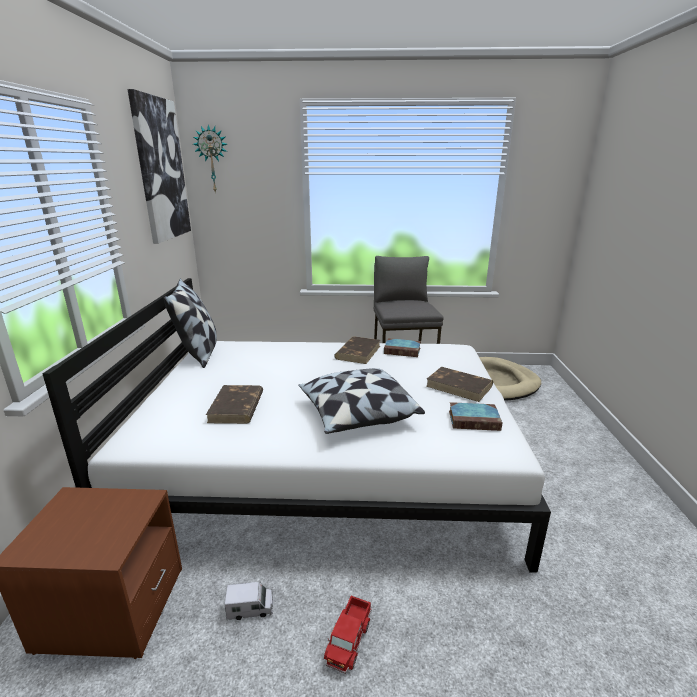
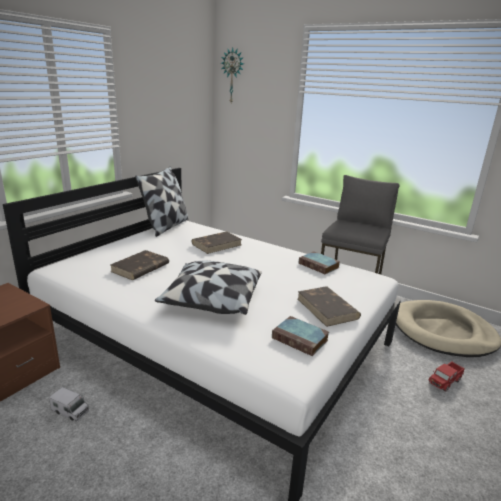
camera: 30 degrees right, 0 degrees up
picture [128,89,191,244] -> none
toy truck [324,596,372,674] -> toy truck moved to [428,361,465,392]
brown book [334,336,380,364] -> brown book moved to [192,231,241,254]

